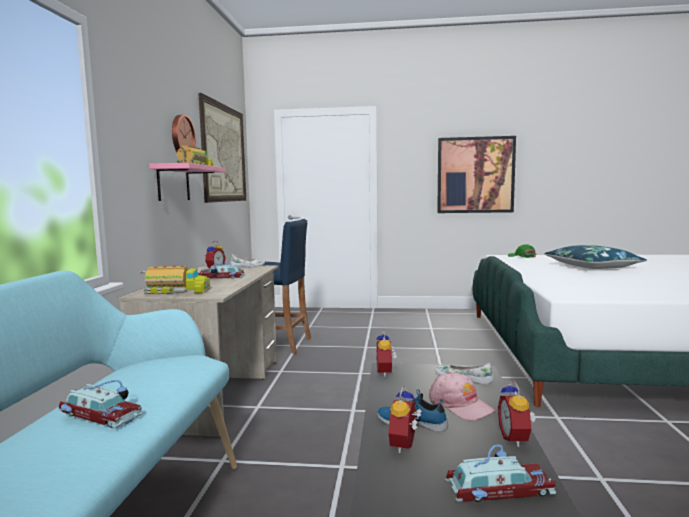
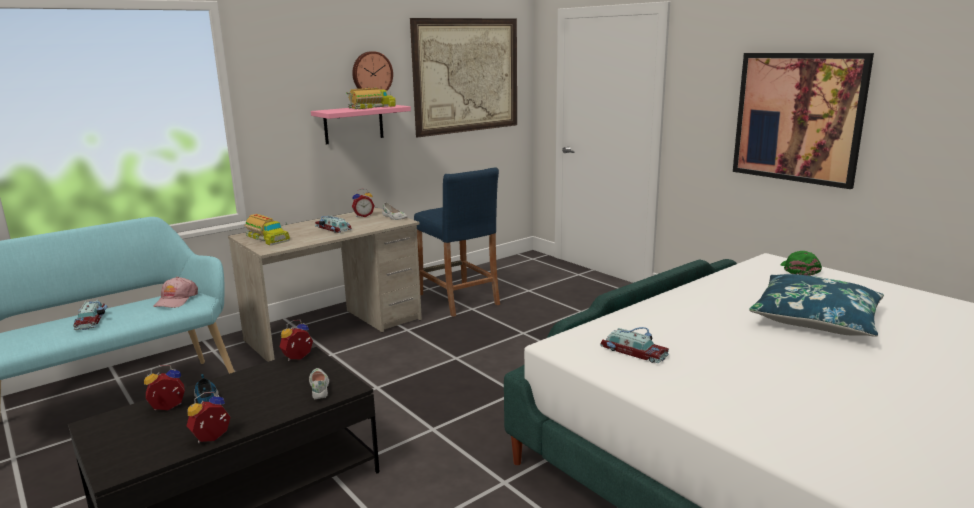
camera: 45 degrees right, 10 degrees up
pink cap [429,372,495,421] -> pink cap moved to [153,277,198,308]
toy car [445,444,556,502] -> toy car moved to [600,327,669,363]

